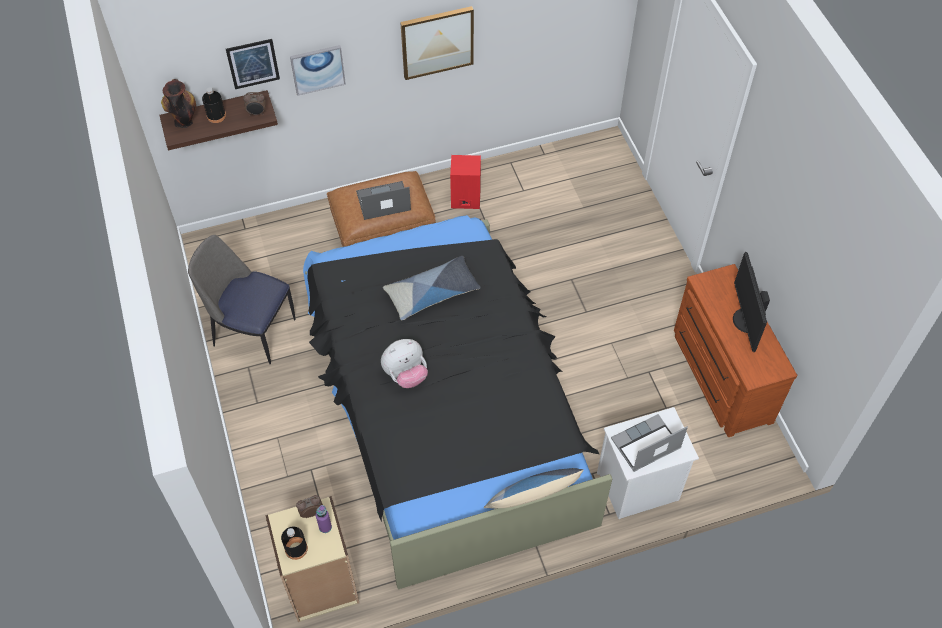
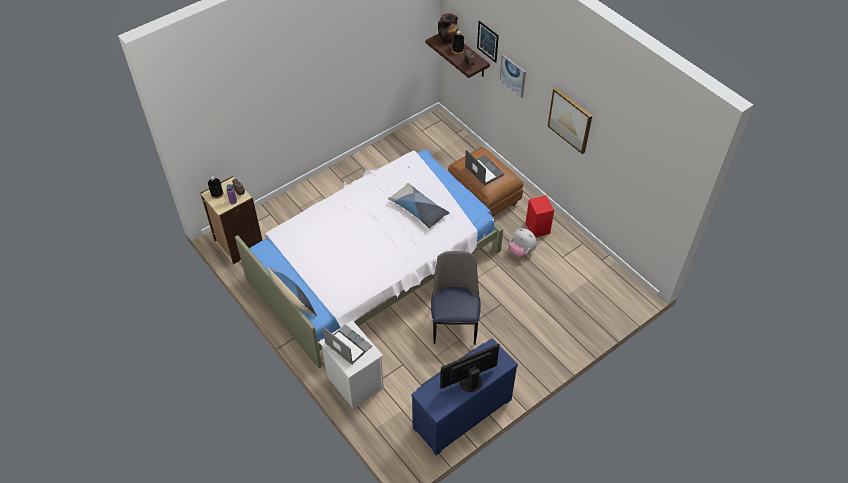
camera: 70 degrees right, 5 degrees down
chair [188,235,296,364] -> chair moved to [431,251,481,345]
black bed [303,215,612,589] -> white bed [235,150,503,369]
plush toy [381,339,428,388] -> plush toy moved to [508,228,537,257]
brown dresser [674,264,797,437] -> blue dresser [411,338,518,455]

